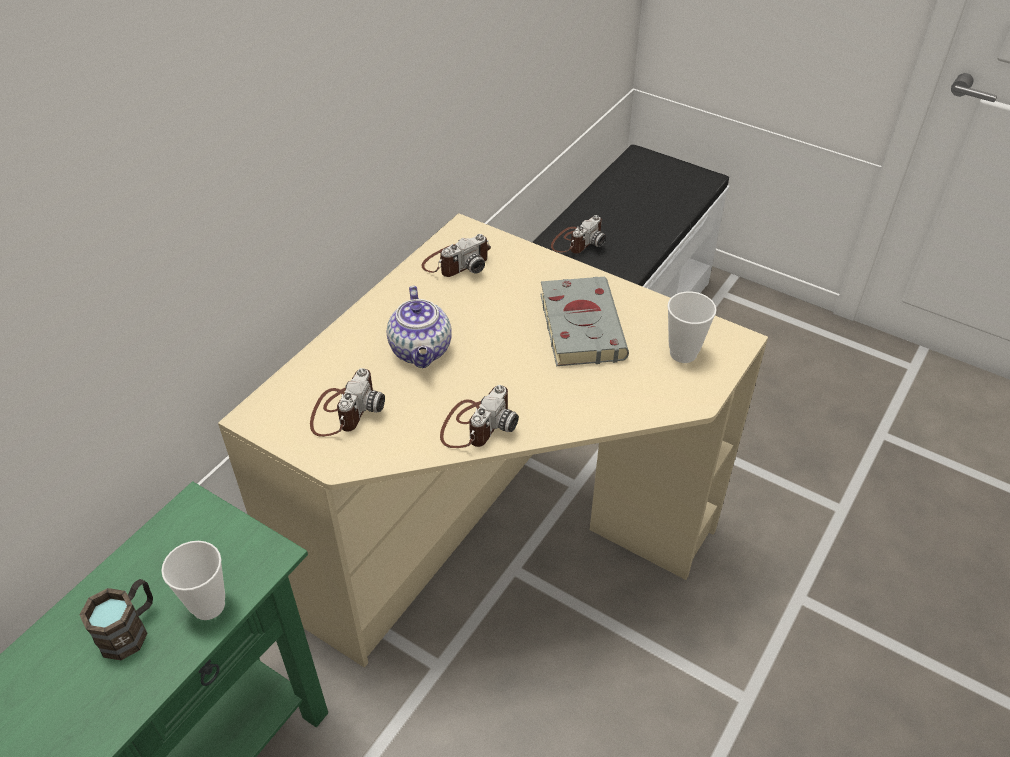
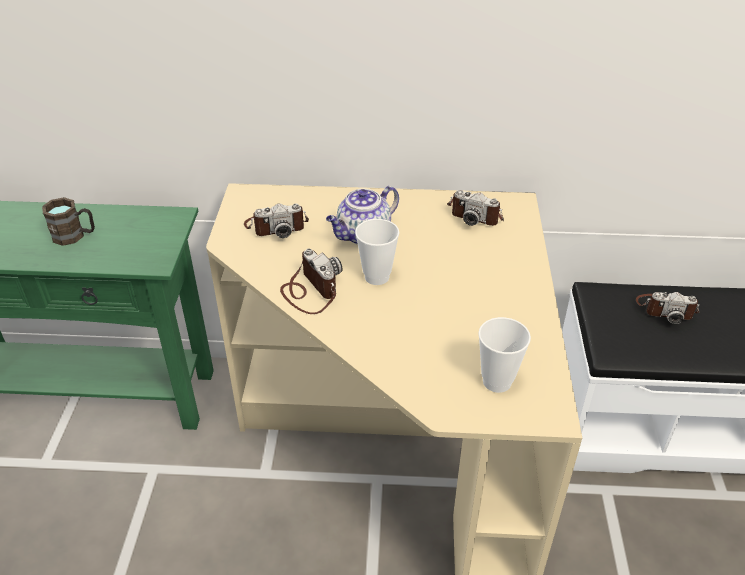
camera: 60 degrees right, 5 degrees down
cup [161,541,225,620] -> cup moved to [355,219,400,285]
camera [440,385,519,448] -> camera turned 120 degrees counterclockwise [280,249,342,314]
grey book [540,277,629,366] -> none

